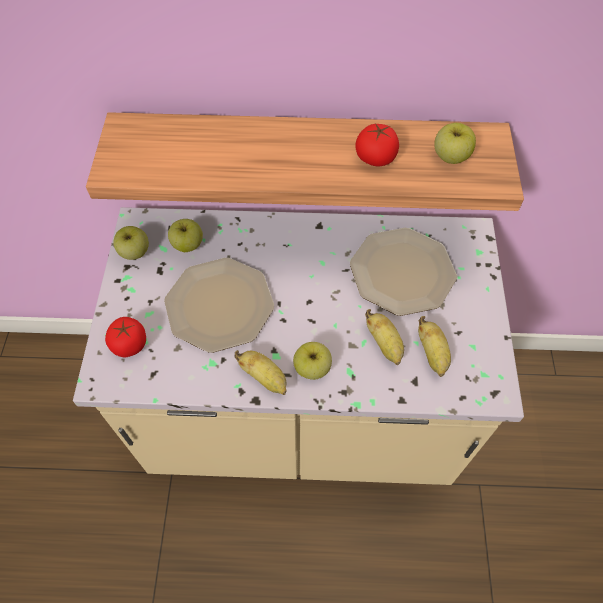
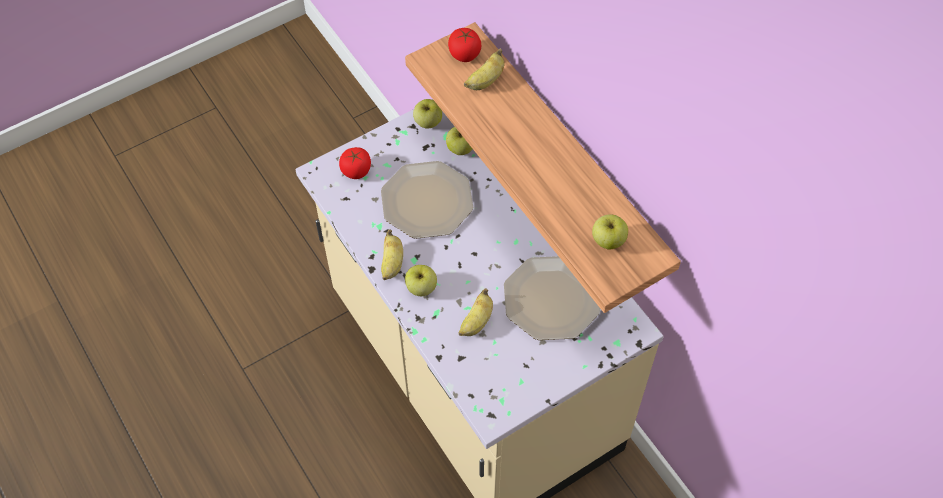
camera: 55 degrees right, 0 degrees up
tomato [355,123,399,166] -> tomato moved to [448,28,481,62]
banana [418,316,451,377] -> banana moved to [464,49,505,90]

